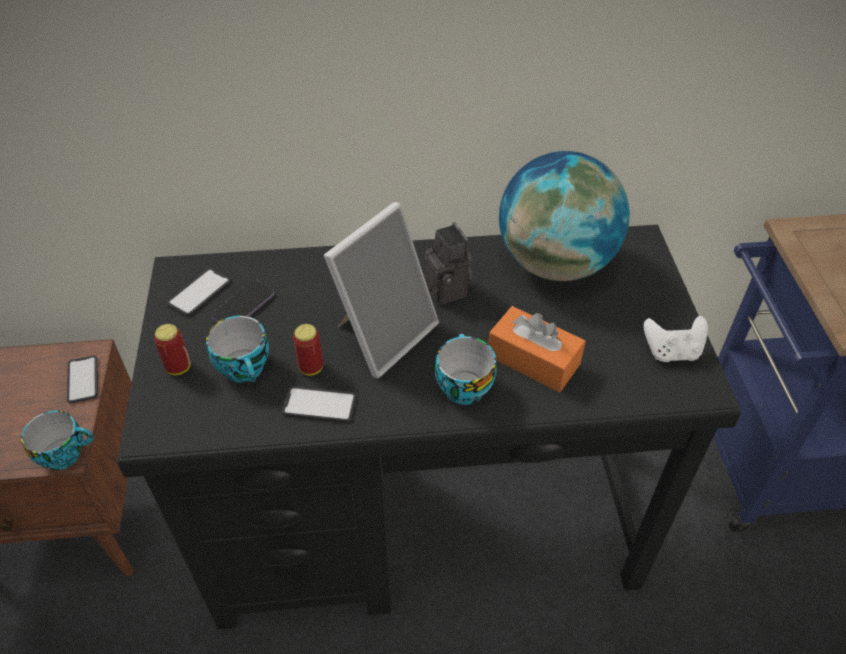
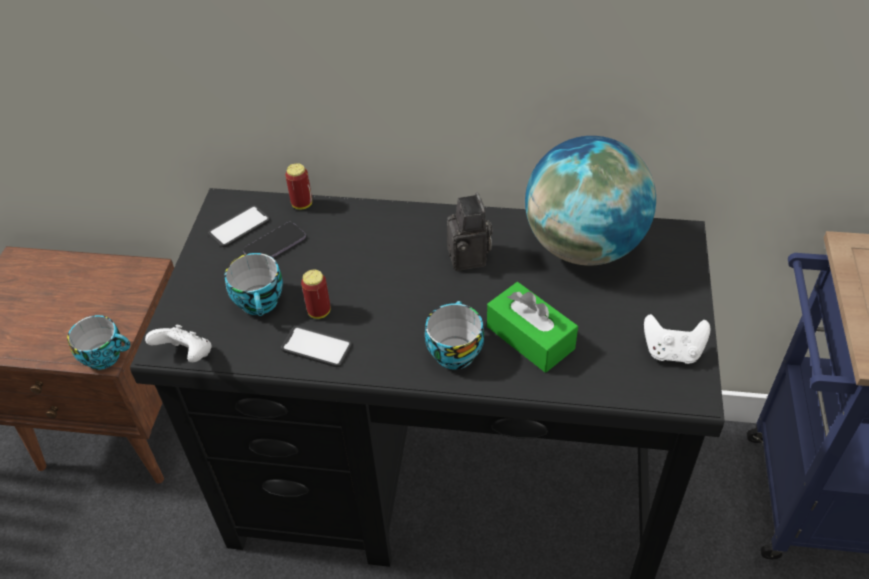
camera: 15 degrees right, 0 degrees up
phone [67,356,98,404] -> none
can [154,324,191,375] -> can moved to [285,163,312,209]
picture frame [324,202,439,378] -> none
orange tissue box [488,306,586,392] -> green tissue box [487,282,578,373]
none -> white game controller [145,325,212,362]

